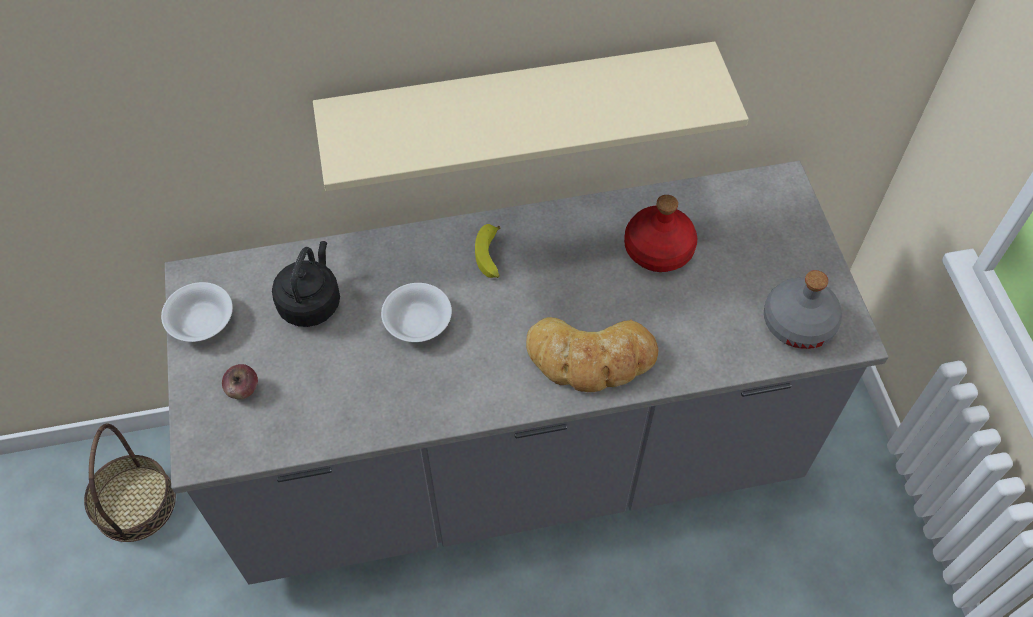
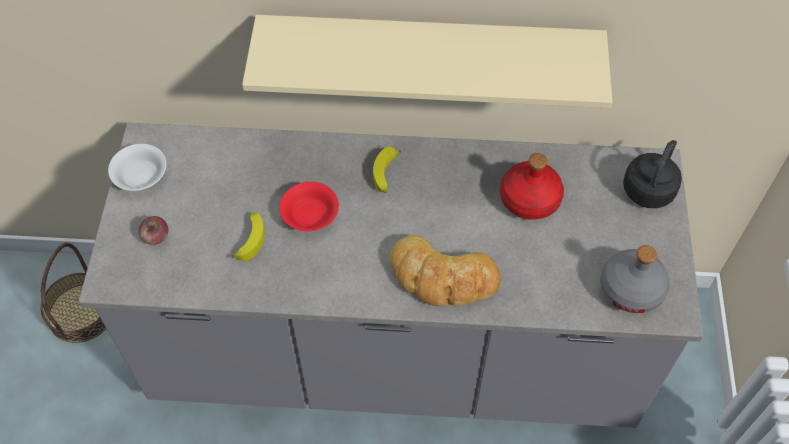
camera: 15 degrees right, 0 degrees up
black kettle [272,241,340,327] -> black kettle moved to [623,140,682,208]
white bowl [381,283,452,342] -> red bowl [279,182,339,231]
none -> banana [232,212,265,262]

